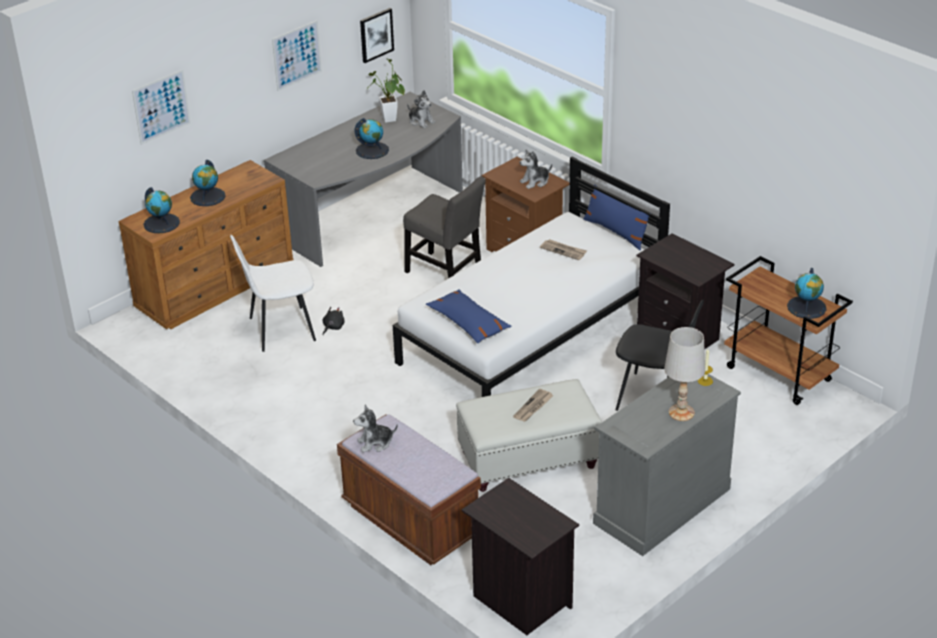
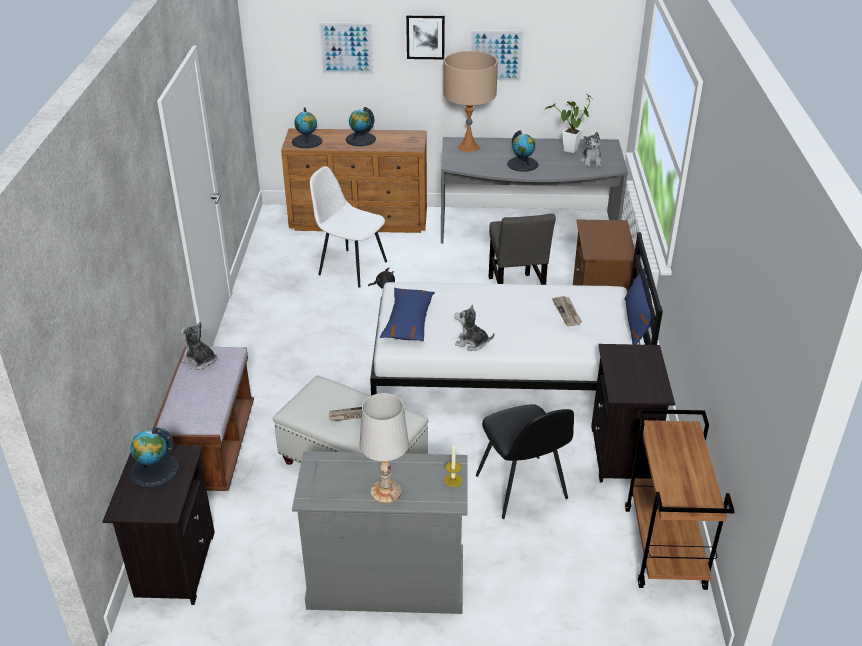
camera: 45 degrees right, 0 degrees up
picture [360,8,394,63] -> picture moved to [406,14,445,59]
plush toy [520,149,552,189] -> plush toy moved to [455,304,495,351]
globe [787,268,826,319] -> globe moved to [129,427,179,488]
none -> beige table lamp [443,51,498,152]

